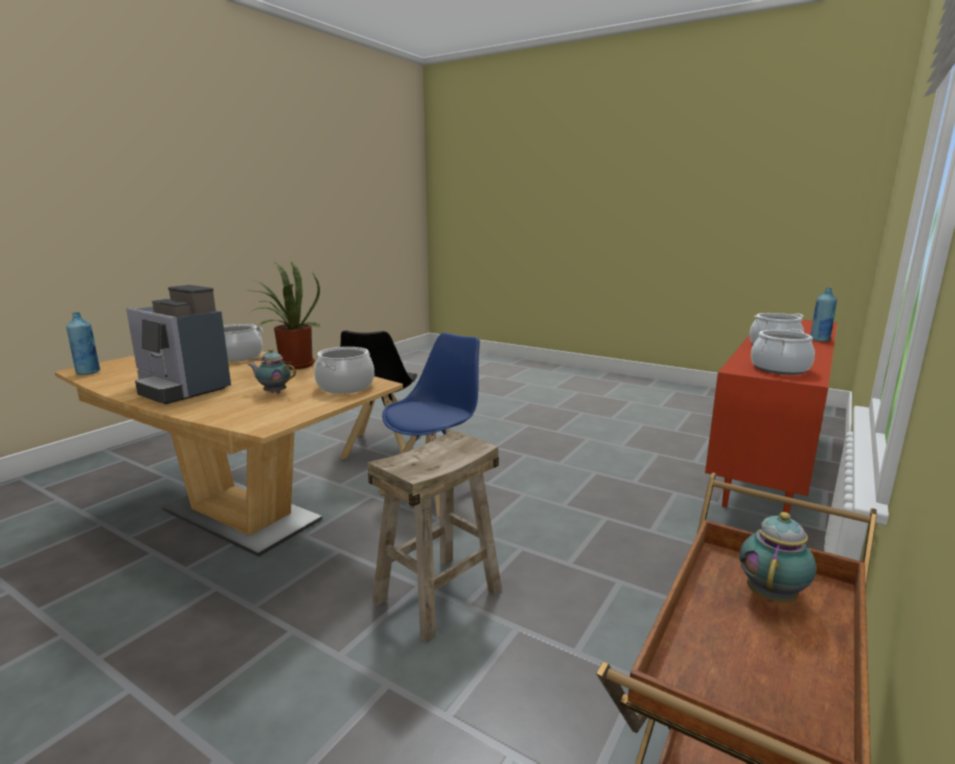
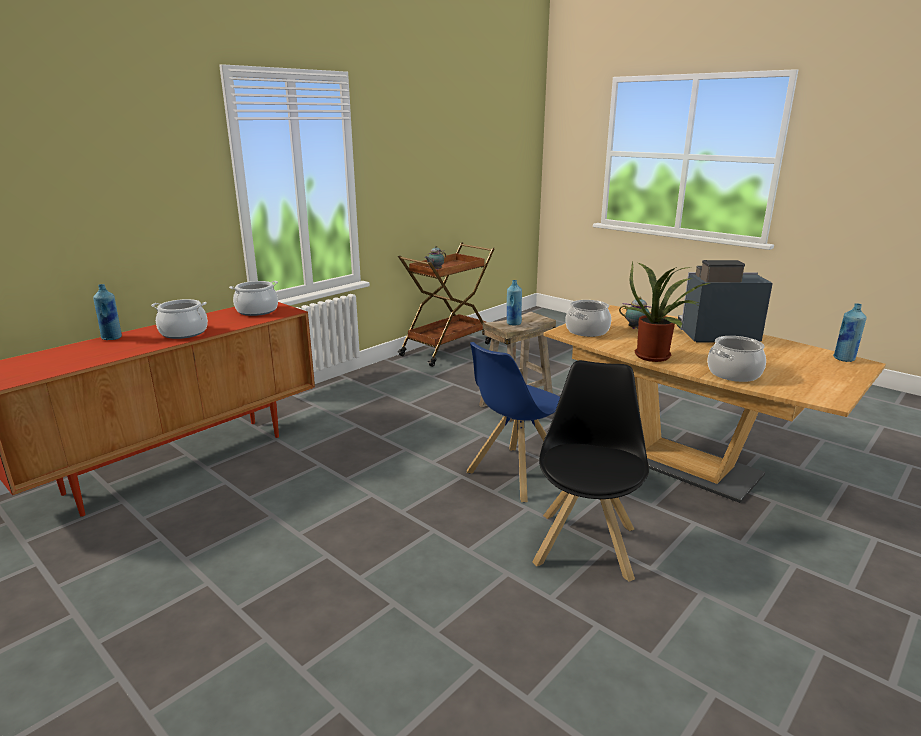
camera: 170 degrees left, 5 degrees up
coffee machine [126,285,231,404] -> coffee machine turned 45 degrees counterclockwise [677,260,773,343]
none -> blue bottle [507,280,522,326]

